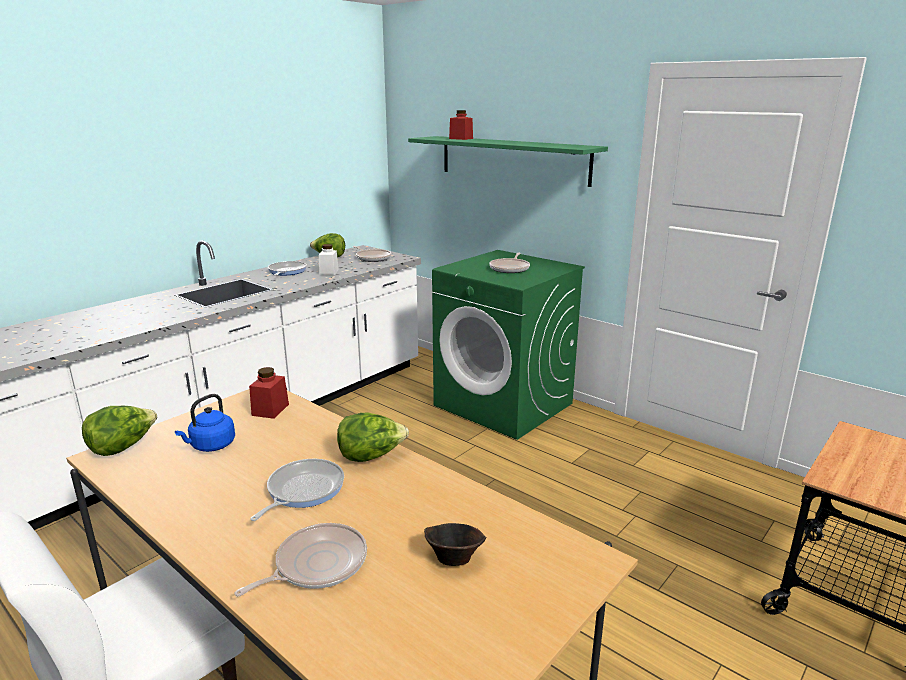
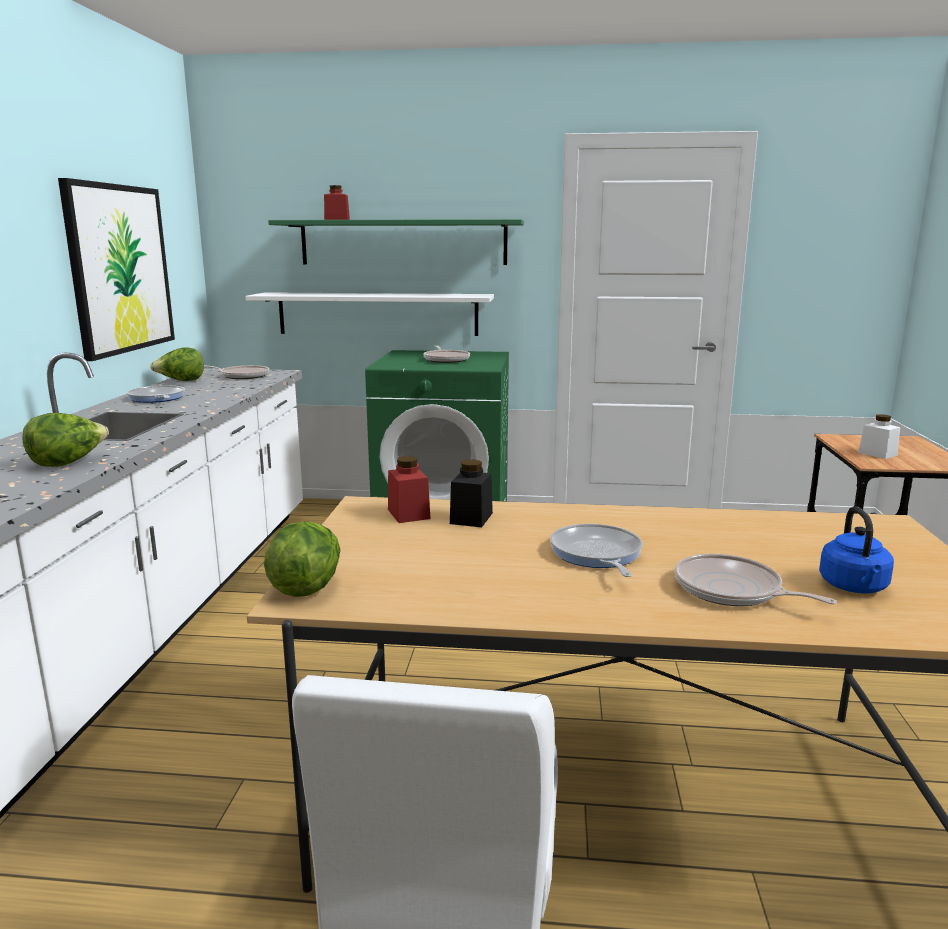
camera: 35 degrees left, 5 degrees down
blue kettle [175,394,235,452] -> blue kettle moved to [819,506,894,594]
frying pan [235,523,367,597] -> frying pan turned 60 degrees counterclockwise [675,554,837,606]
white jar [319,244,339,275] -> white jar moved to [858,414,900,459]
lettuce [337,412,409,462] -> lettuce moved to [22,413,109,467]
brown bowl [424,523,486,566] -> none
none -> picture [58,178,175,361]
none -> white shelf [245,292,494,336]
none -> black jar [450,460,493,527]

